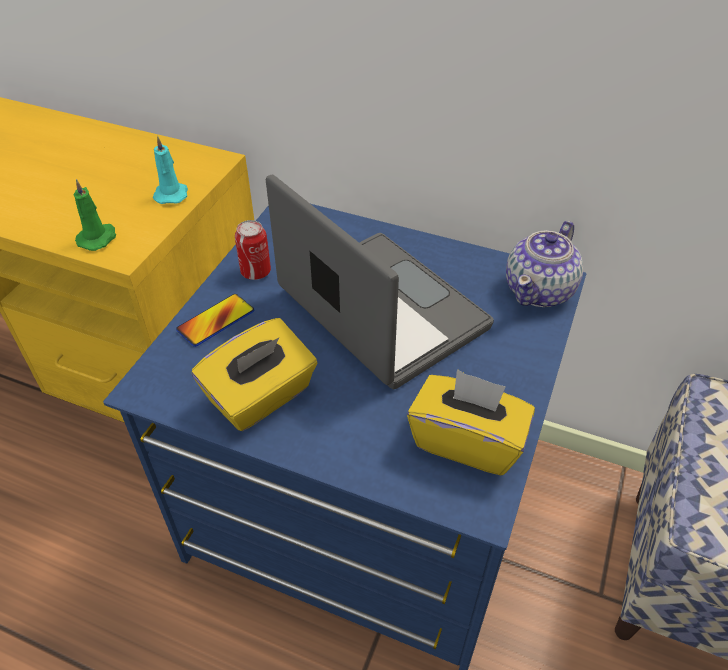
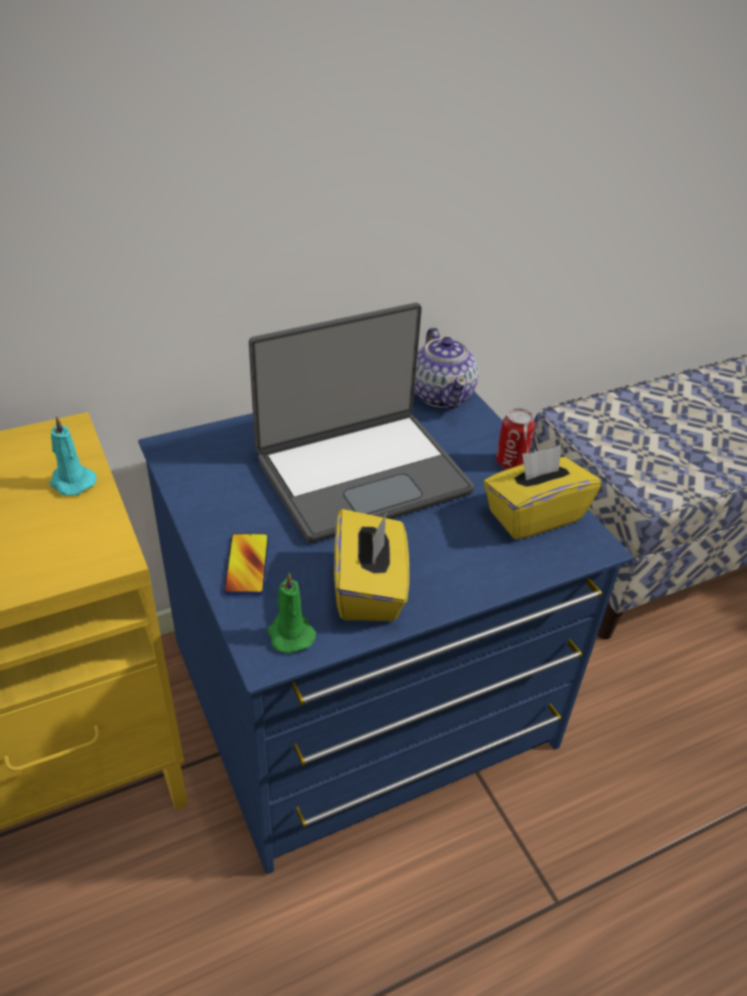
camera: 50 degrees left, 5 degrees down
green candle [74,179,116,251] -> green candle moved to [268,573,316,654]
can [235,220,271,280] -> can moved to [496,408,535,469]
laptop [266,175,494,390] -> laptop turned 150 degrees clockwise [249,303,474,543]

